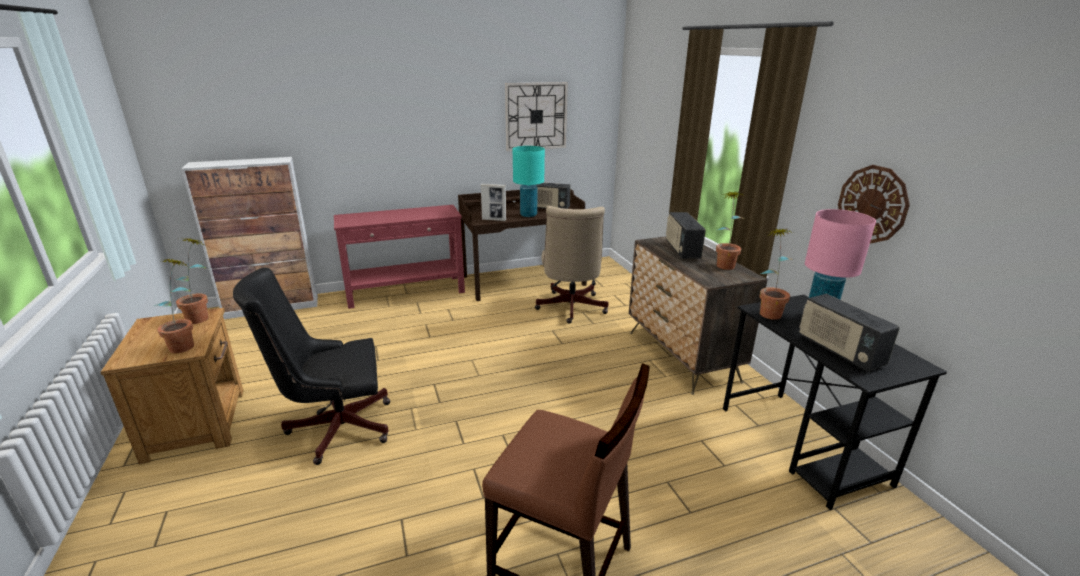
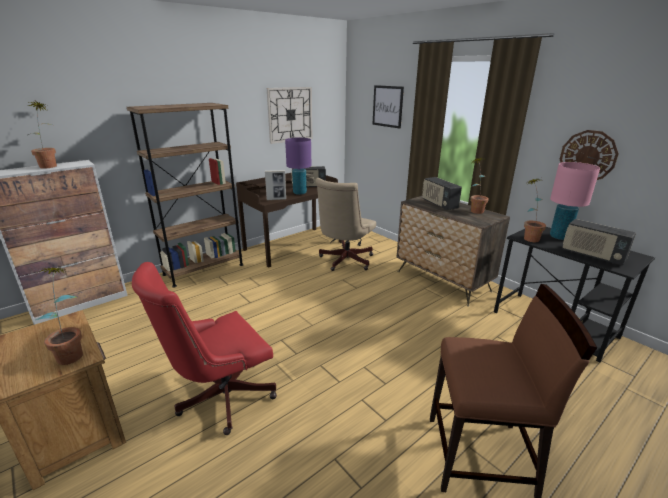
camera: 20 degrees left, 0 degrees up
potted plant [176,238,209,324] -> potted plant moved to [28,101,57,169]
black office chair [233,267,390,465] -> red office chair [132,262,277,435]
red console table [334,205,465,309] -> brown bookcase [127,103,243,288]
turquoise table lamp [513,146,545,217] -> purple table lamp [285,138,311,195]
beige office chair [535,206,609,324] -> beige office chair turned 45 degrees clockwise [315,178,376,271]
none -> picture [372,85,404,129]

